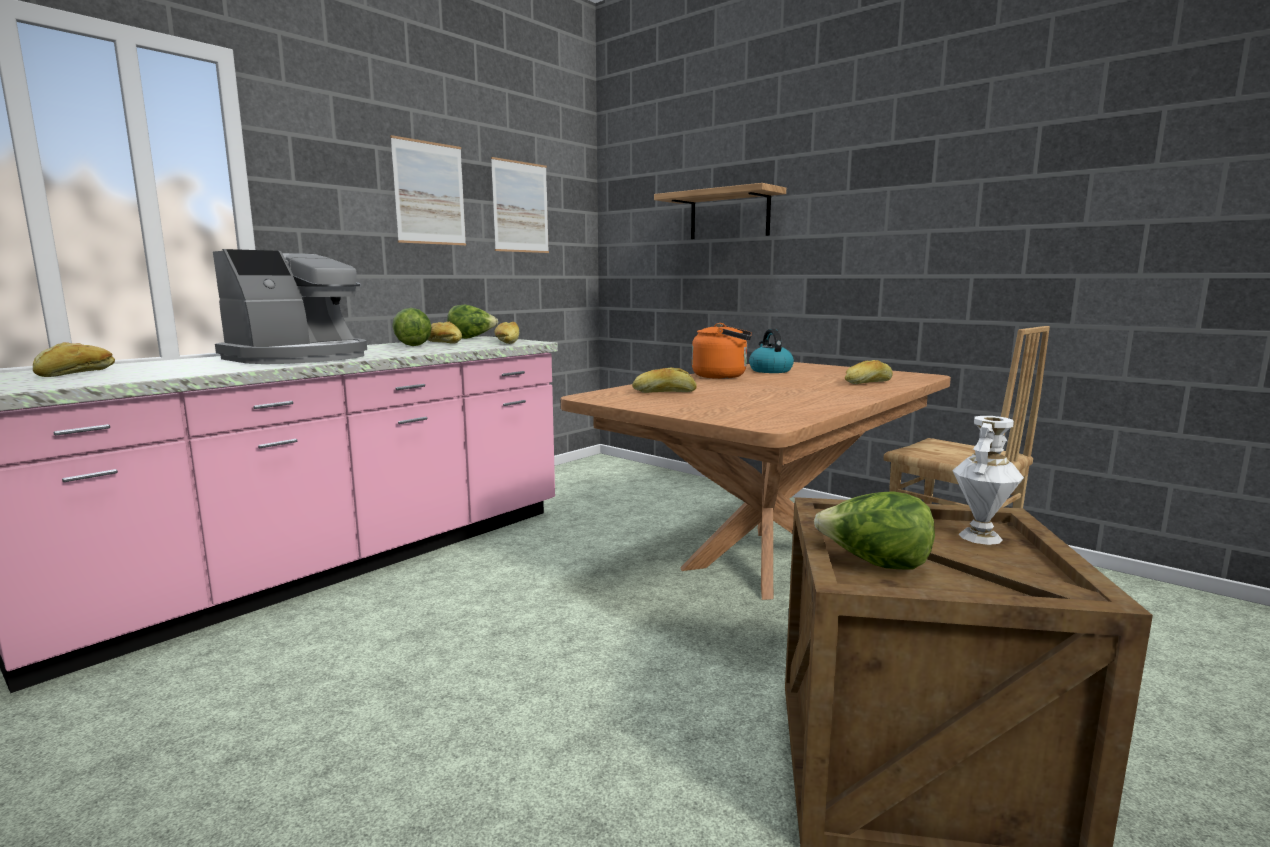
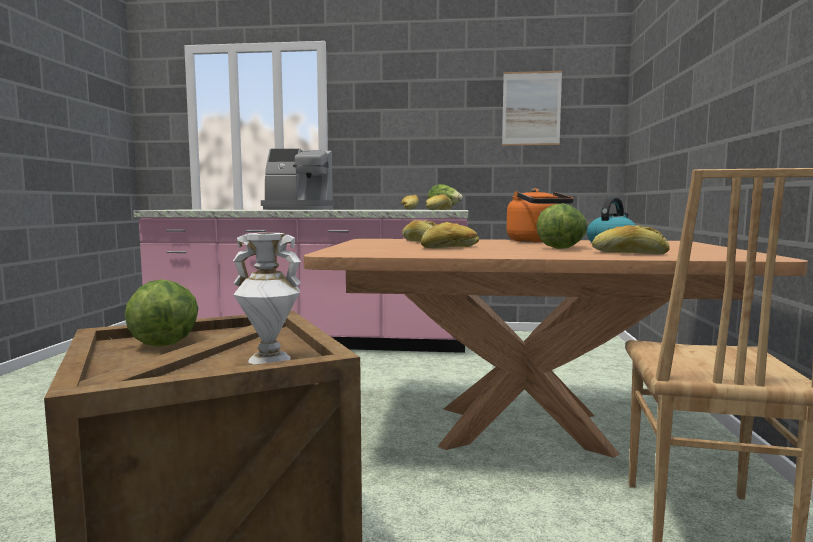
camera: 55 degrees right, 5 degrees down
bread [33,342,115,377] -> bread moved to [420,222,479,248]
picture [390,135,466,245] -> none
lettuce [392,308,432,346] -> lettuce moved to [536,203,587,249]
shelf [654,183,786,239] -> none

